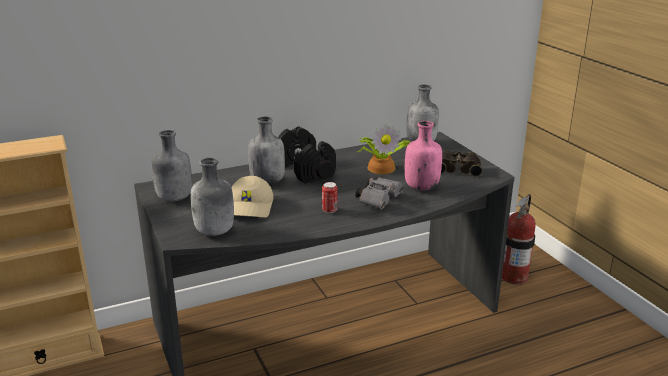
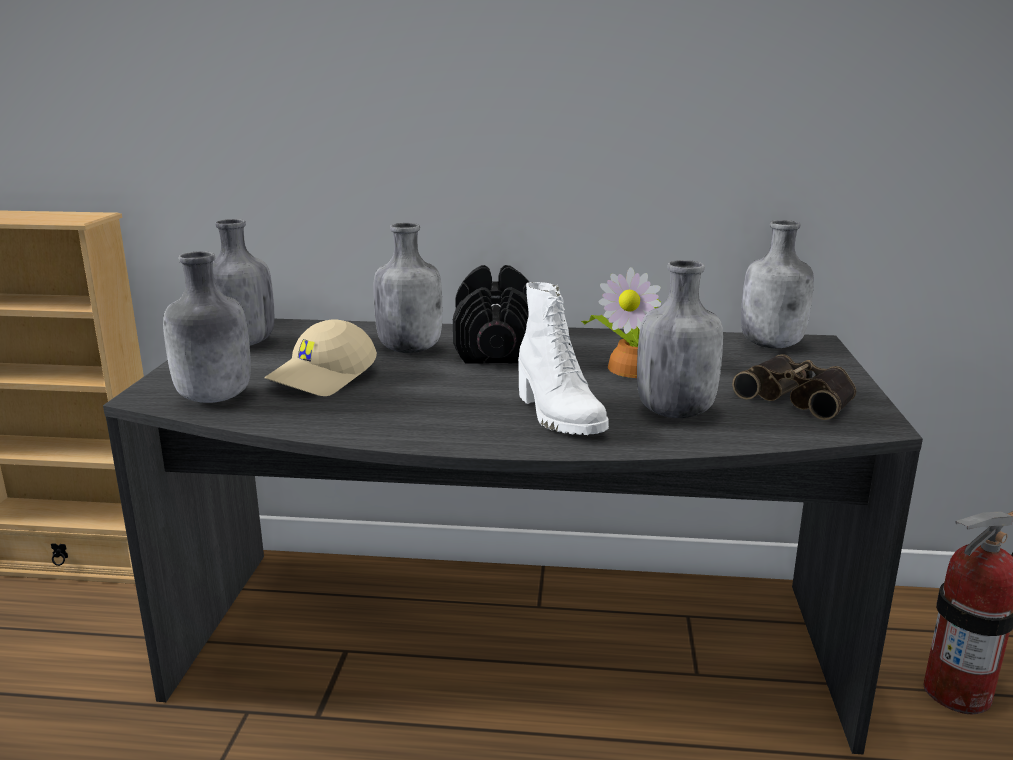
camera: 30 degrees right, 5 degrees down
can [322,182,338,213] -> none
grey binoculars [355,177,404,209] -> white boot [518,282,609,435]
pink bottle [405,121,442,190] -> grey bottle [637,260,723,418]

